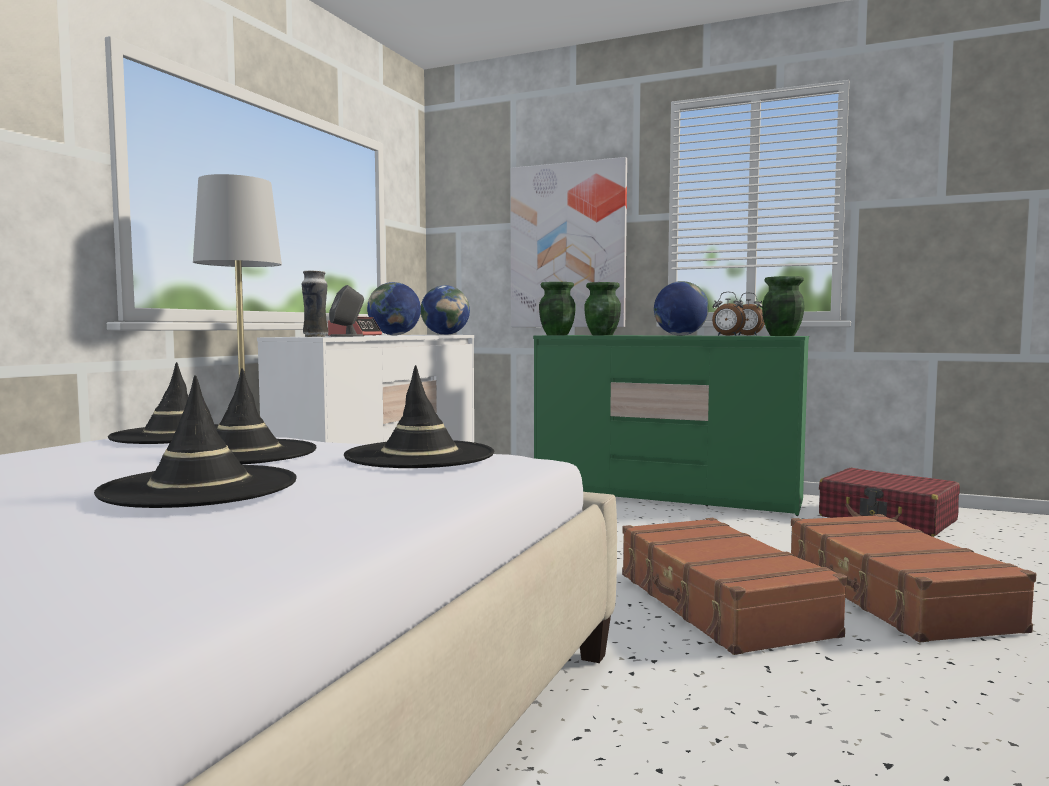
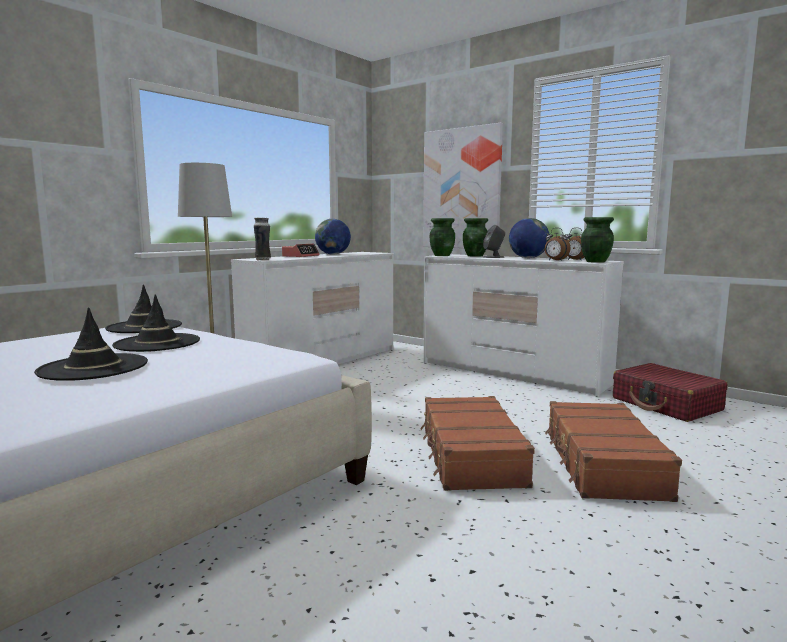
camera: 15 degrees right, 5 degrees up
grey speaker [329,285,364,337] -> grey speaker moved to [483,225,505,258]
black hat [344,365,495,468] -> none
globe [421,285,470,335] -> none
green dresser [533,335,809,516] -> white dresser [424,254,624,397]

